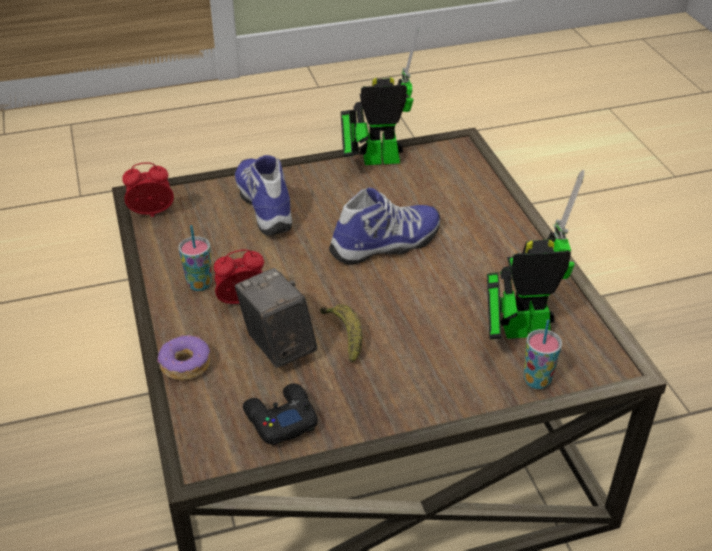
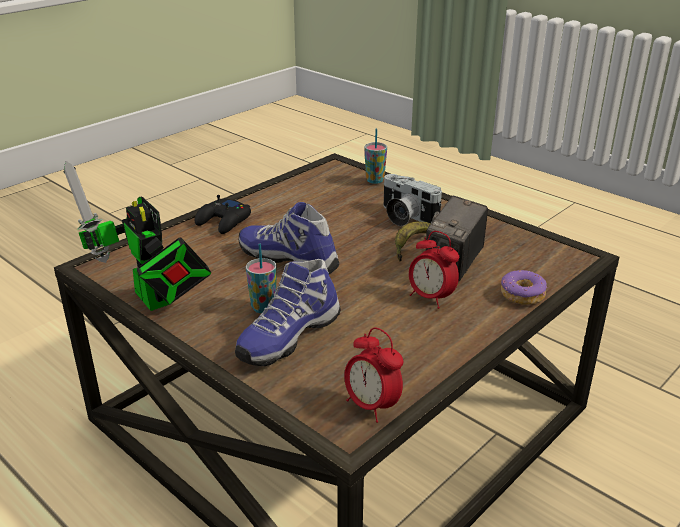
camera: 120 degrees left, 10 degrees down
cup [179,225,212,291] -> cup moved to [246,243,277,313]
black game controller [243,383,318,445] -> black game controller moved to [195,195,251,234]
toy robot [487,170,584,340] -> none
none -> camera [383,174,442,226]

